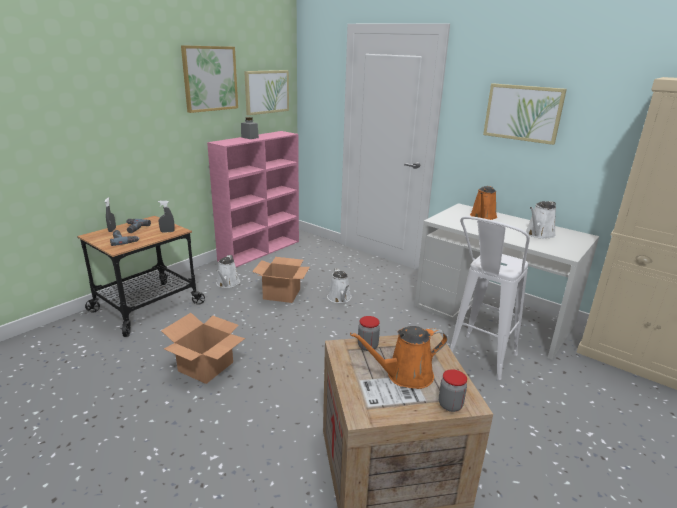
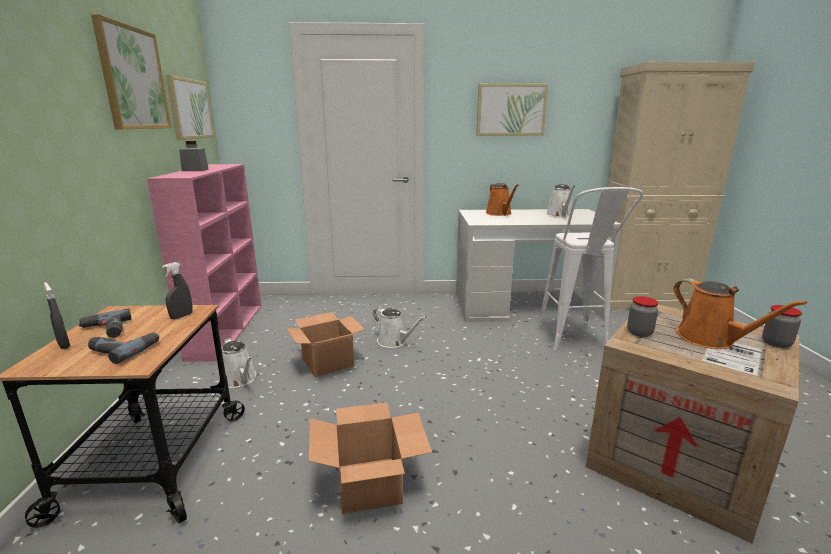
camera: 40 degrees left, 5 degrees down
orange watering can [350,326,447,389] -> orange watering can turned 60 degrees counterclockwise [674,279,807,349]

